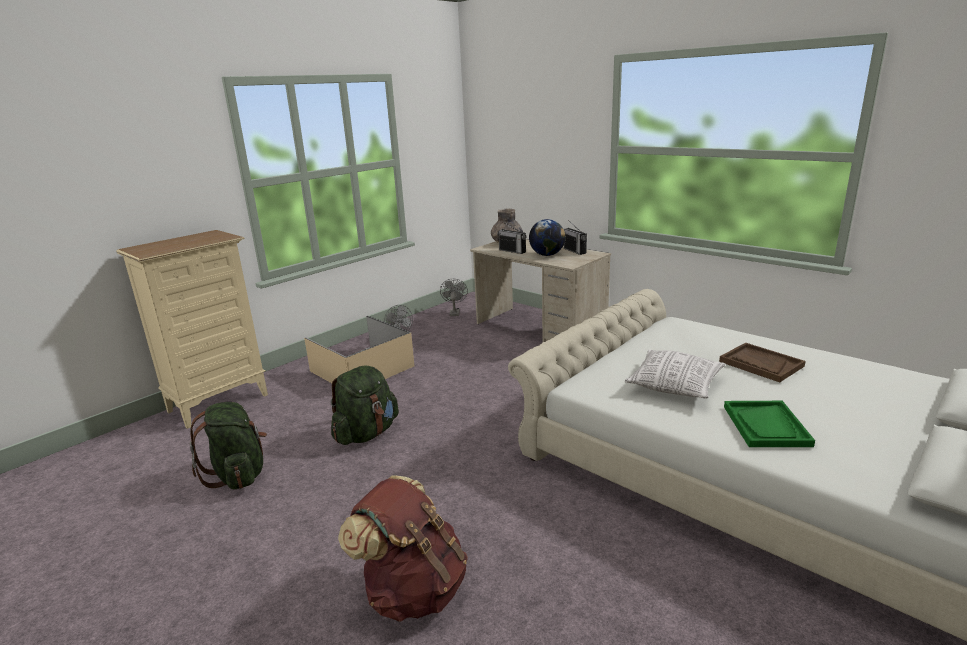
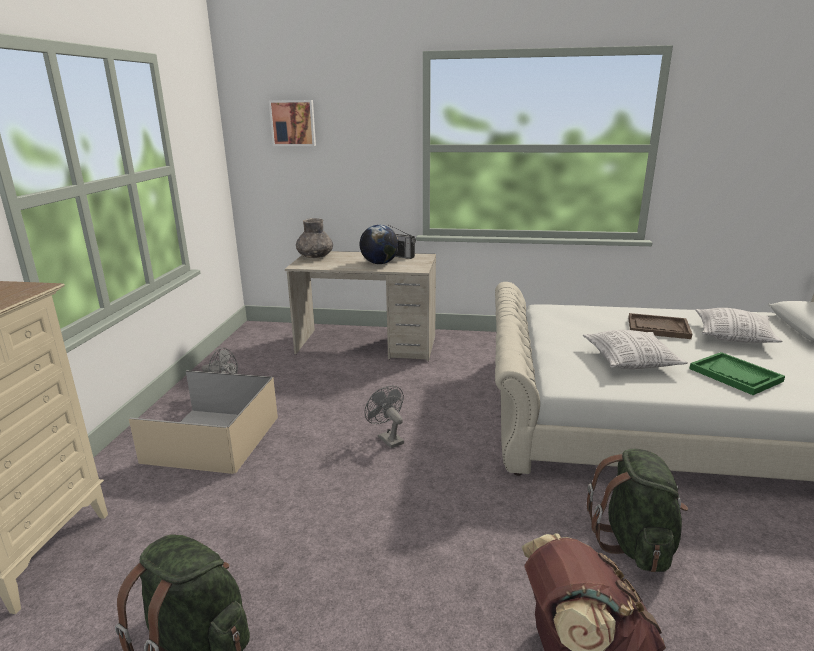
camera: 35 degrees left, 0 degrees up
green backpack [330,365,399,445] -> green backpack moved to [587,449,688,572]
grey fan [440,279,468,316] -> grey fan moved to [365,386,404,448]
radio [497,222,526,254] -> none
none -> picture [269,100,316,146]
none -> pillow [695,308,782,343]

